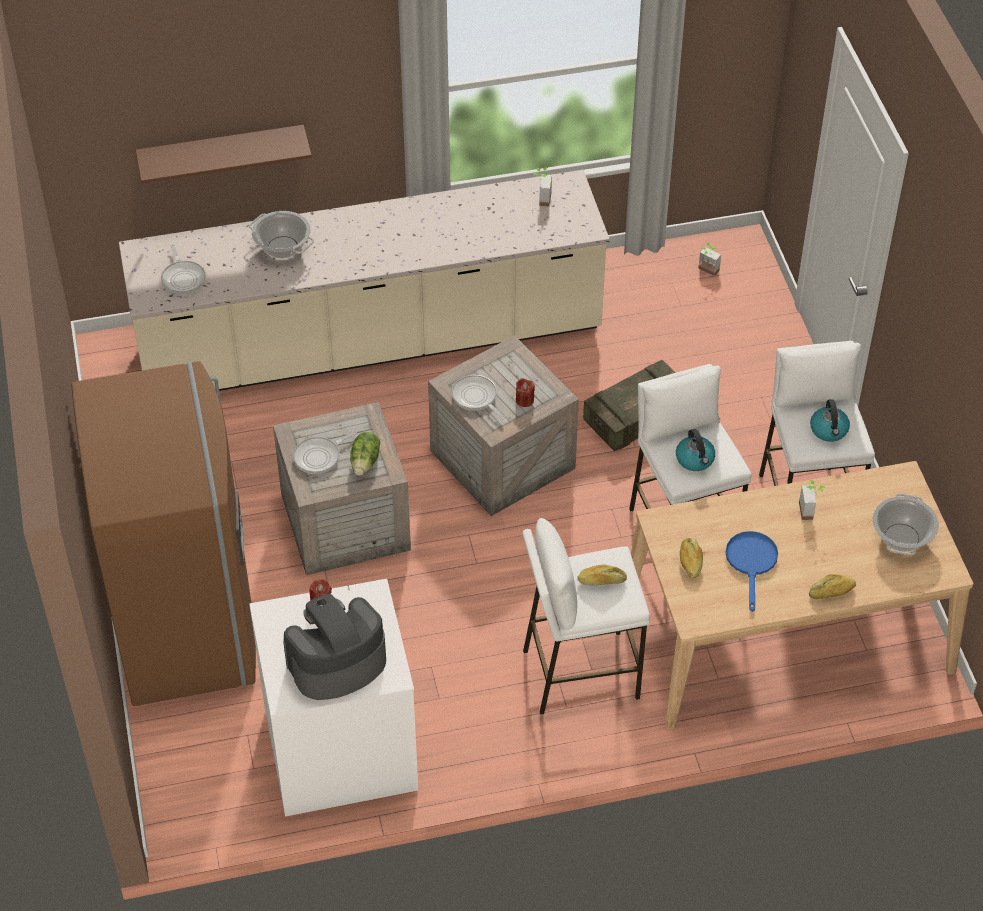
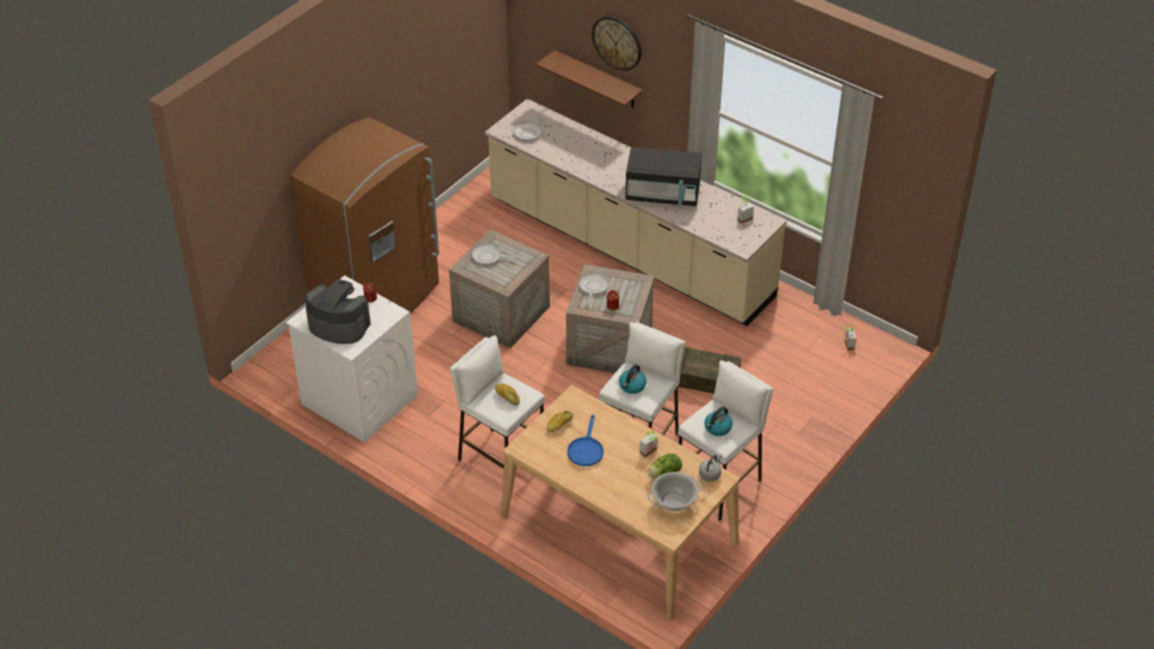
camera: 50 degrees right, 5 degrees down
cooking pot [249,211,314,259] -> none
lettuce [350,432,380,476] -> lettuce moved to [648,454,682,478]
blue frying pan [725,531,778,612] -> blue frying pan turned 135 degrees clockwise [567,415,603,466]
bread [809,574,856,599] -> none
none -> wall clock [592,16,641,71]
none -> black microwave [625,147,702,206]
none -> grey kettle [699,455,722,482]

